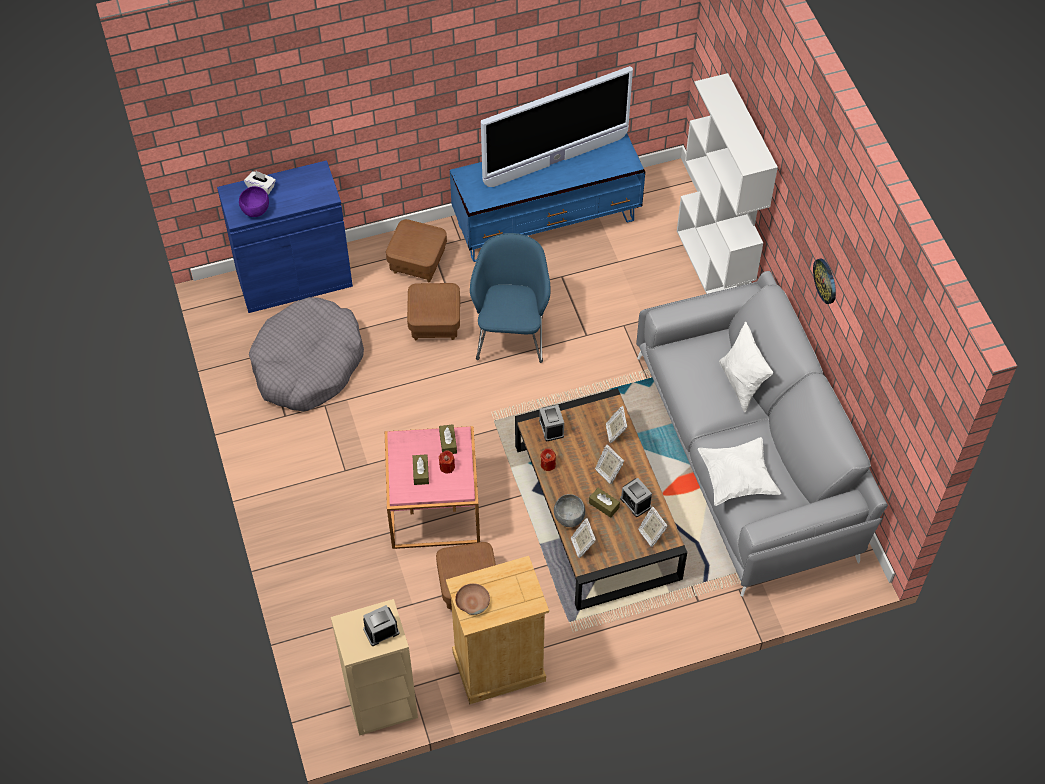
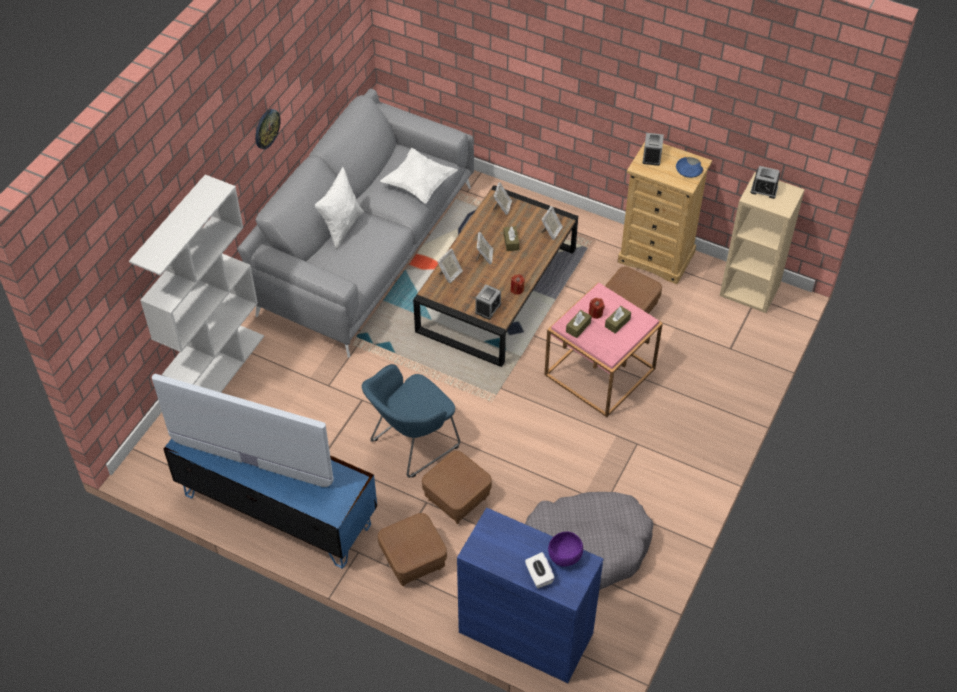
camera: 135 degrees left, 5 degrees down
brown bowl [455,583,490,615] -> blue bowl [676,157,704,178]
grey bowl [554,494,585,527] -> none
alarm clock [620,478,652,517] -> alarm clock moved to [643,133,664,166]

